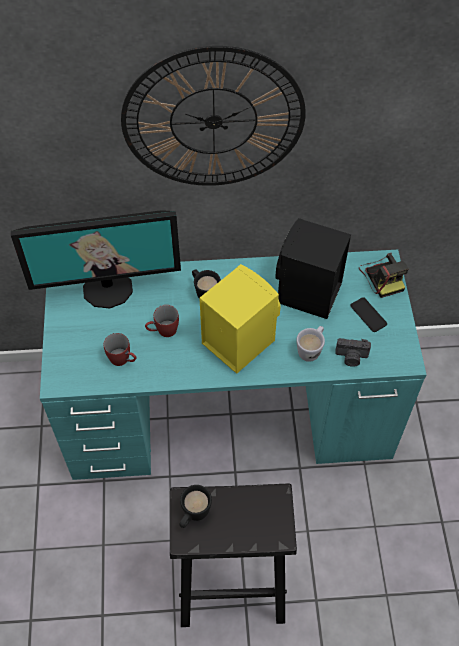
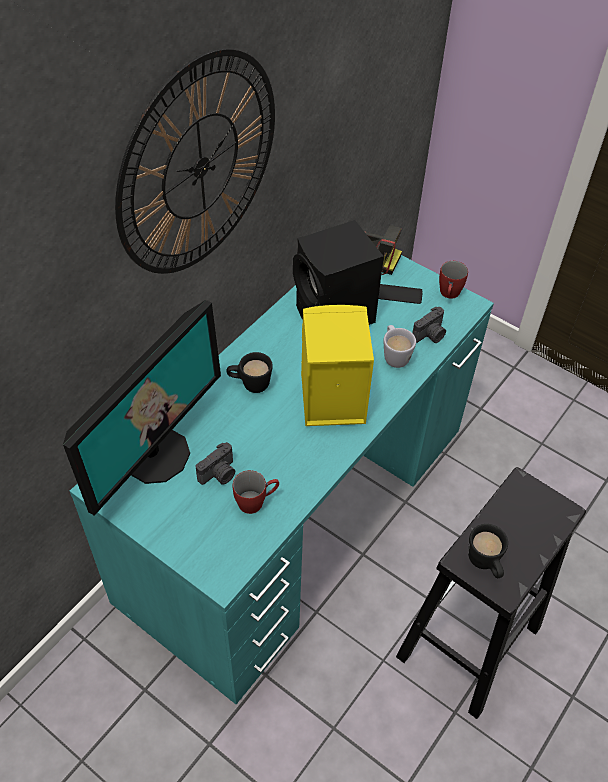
camera: 50 degrees left, 5 degrees down
red mug [145,305,179,337] -> red mug moved to [439,261,468,299]
none -> camera [196,442,235,485]

